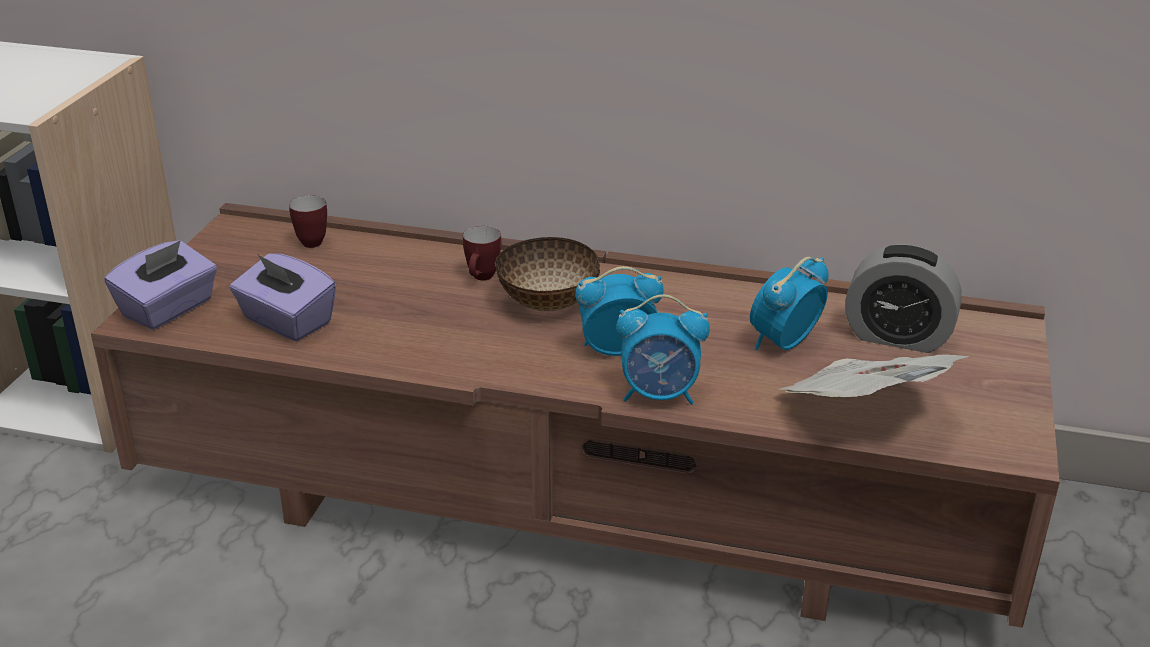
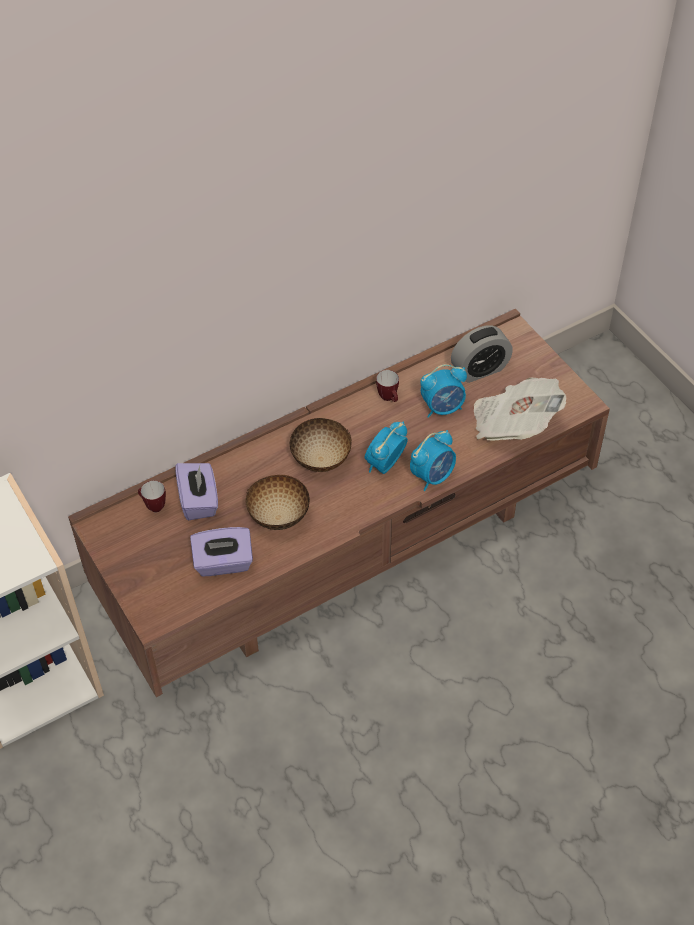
camera: 45 degrees left, 20 degrees up
purple tissue box [104,240,217,330] -> purple tissue box moved to [175,463,218,520]
mug [463,226,501,280] -> mug moved to [376,370,399,402]
alarm clock [750,257,829,350] -> alarm clock turned 105 degrees counterclockwise [420,364,467,418]
none -> bowl [245,475,310,530]

